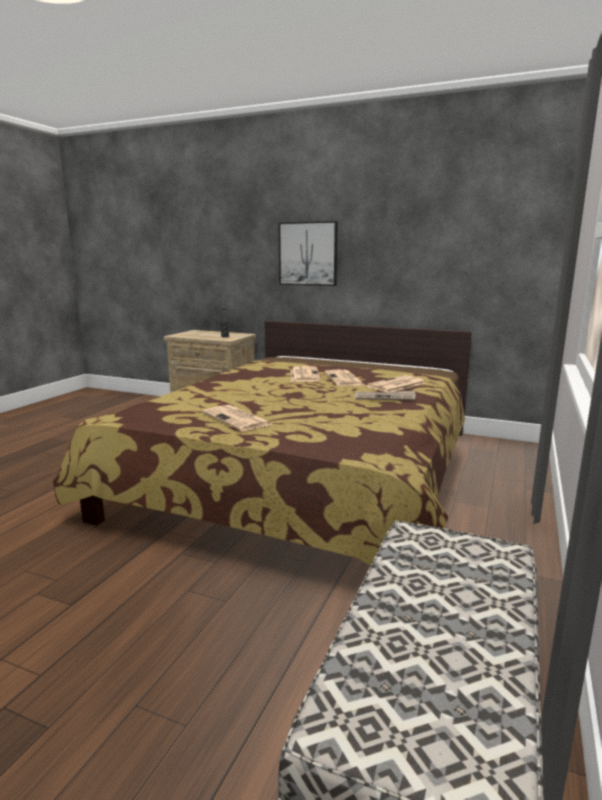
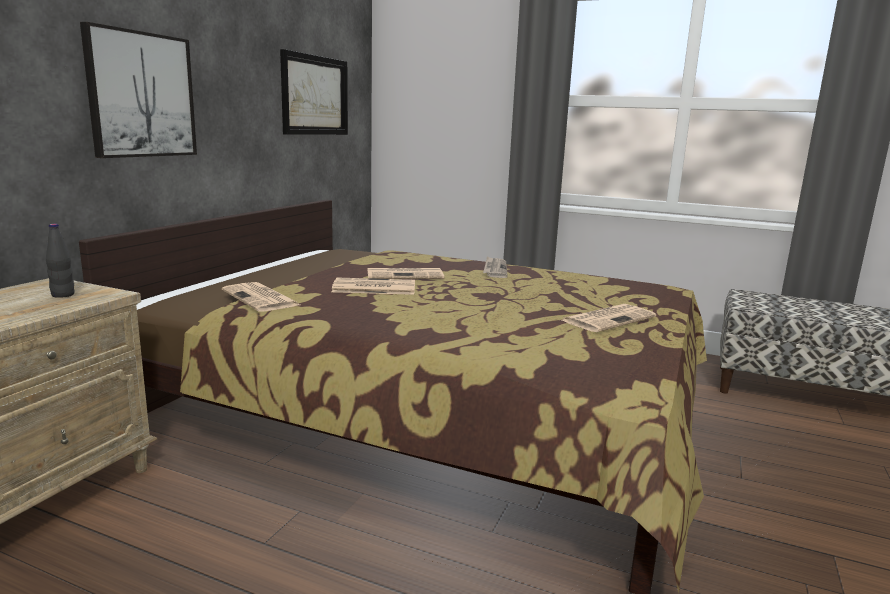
camera: 90 degrees left, 0 degrees up
newspaper [365,375,426,392] -> newspaper moved to [222,282,300,312]
none -> picture [280,49,348,135]

